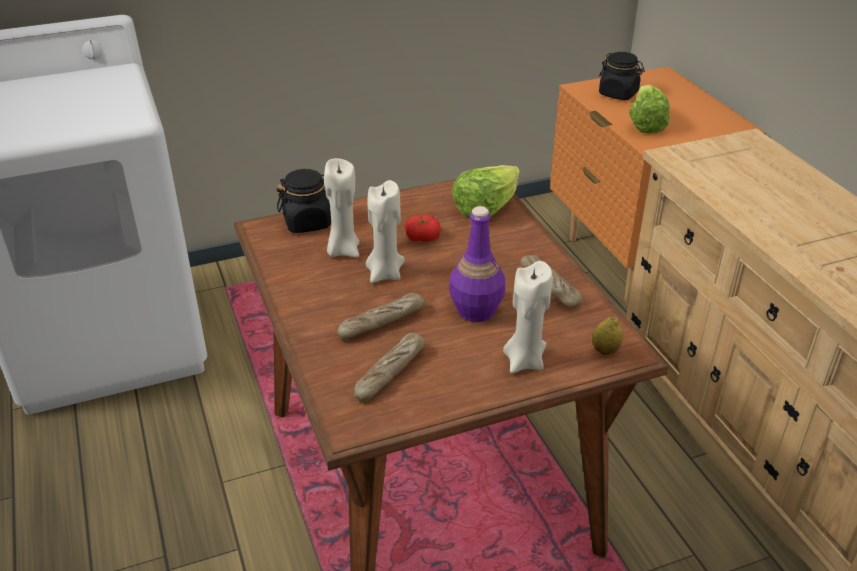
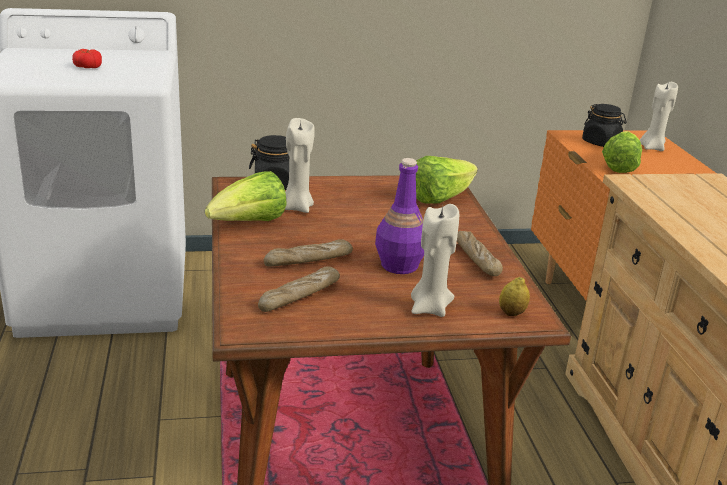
camera: 10 degrees right, 10 degrees down
beige candle [366,180,405,283] -> beige candle moved to [640,81,678,151]
tomato [405,214,441,242] -> tomato moved to [72,49,102,68]
none -> lettuce [205,171,286,221]

